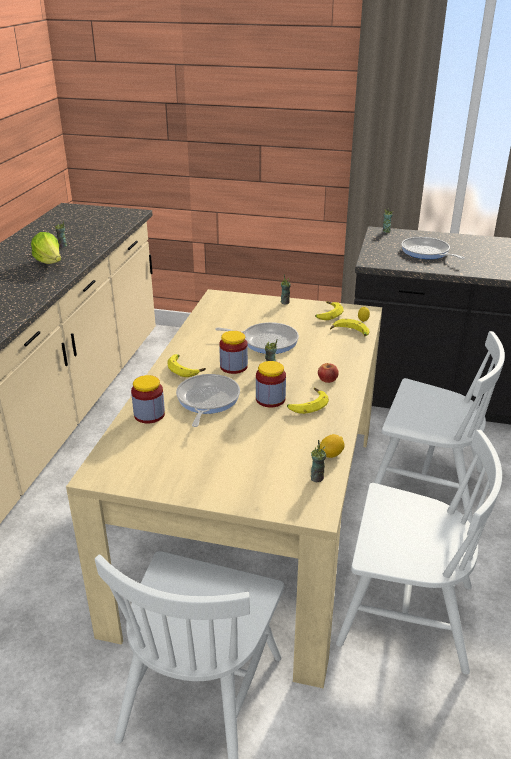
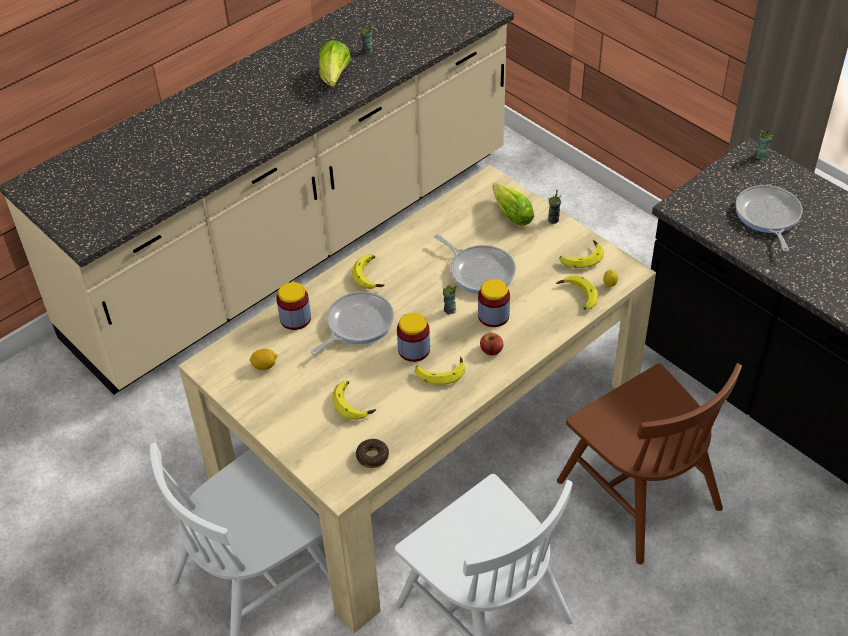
camera: 35 degrees right, 15 degrees up
jar [219,331,248,374] -> jar moved to [478,279,510,327]
cup [311,440,326,482] -> donut [356,439,389,468]
lemon [320,434,344,458] -> lemon moved to [250,349,277,370]
white chair [374,331,505,523] -> brown chair [557,363,742,564]
none -> banana [332,381,376,420]
none -> lettuce [492,183,534,226]

